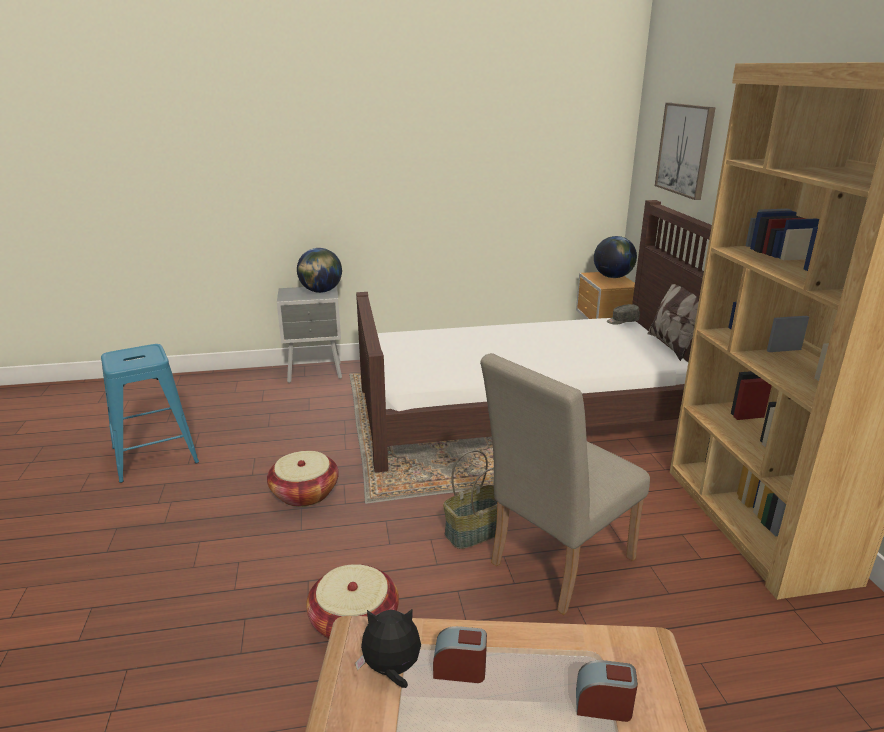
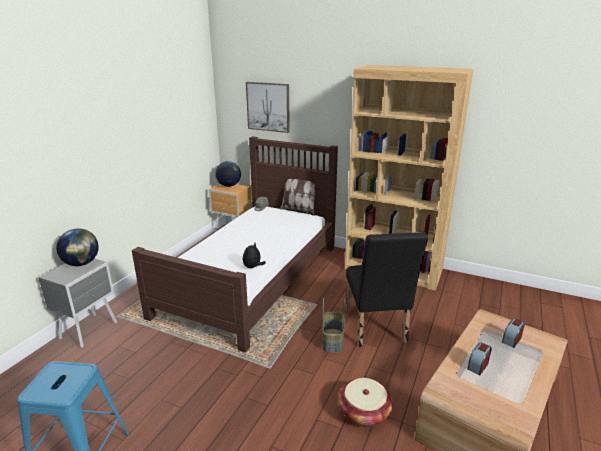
camera: 55 degrees left, 0 degrees up
basket [267,451,339,507] -> none
plush toy [355,609,421,688] -> plush toy moved to [243,243,265,268]
beige chair [480,353,650,615] -> black chair [346,232,428,347]

